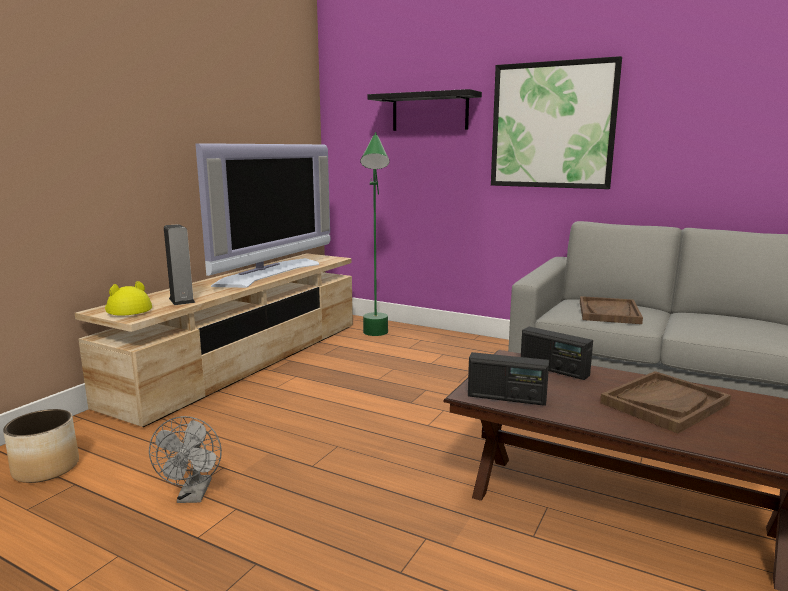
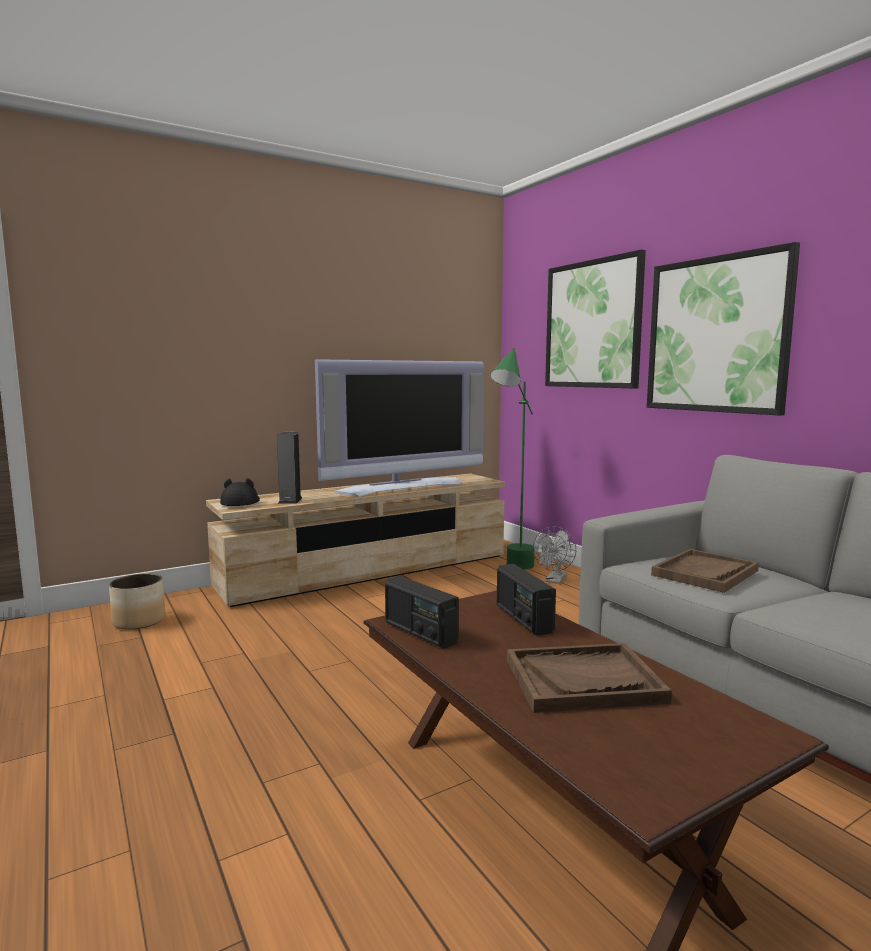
camera: 30 degrees right, 5 degrees down
yellow hat [105,281,152,316] -> black hat [220,478,260,506]
grey fan [149,416,222,503] -> grey fan moved to [533,527,576,584]
black shelf [367,89,482,131] -> picture [545,250,646,388]

